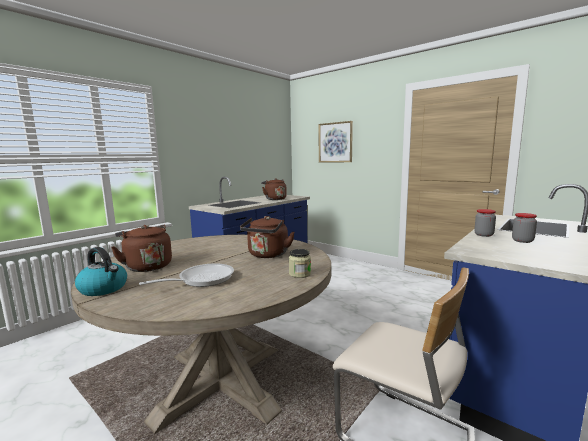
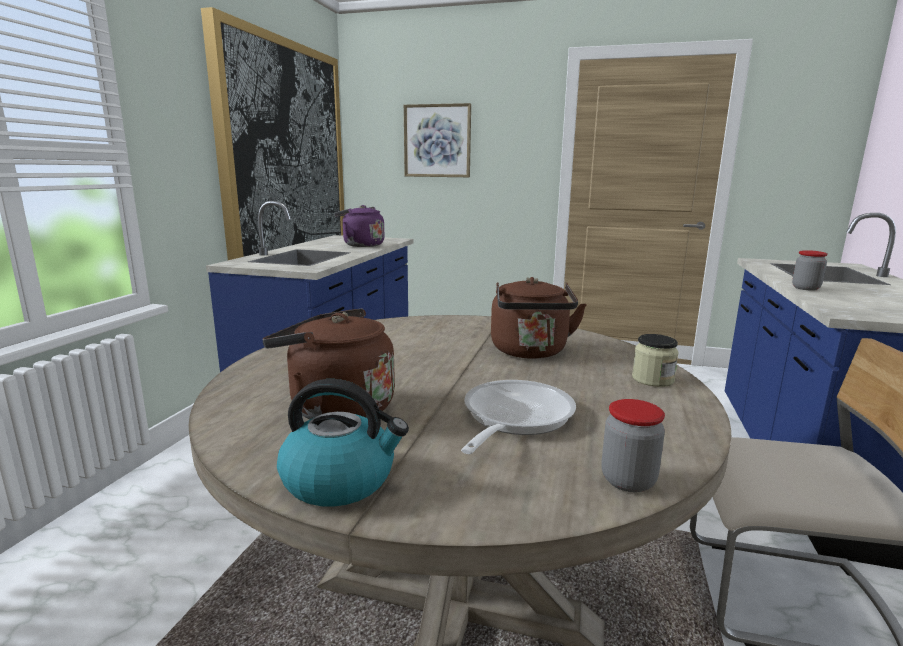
camera: 25 degrees left, 5 degrees up
brown kettle [261,178,287,200] -> purple kettle [334,205,384,247]
jar [512,213,537,243] -> jar moved to [601,399,665,492]
none -> picture [201,7,344,260]

